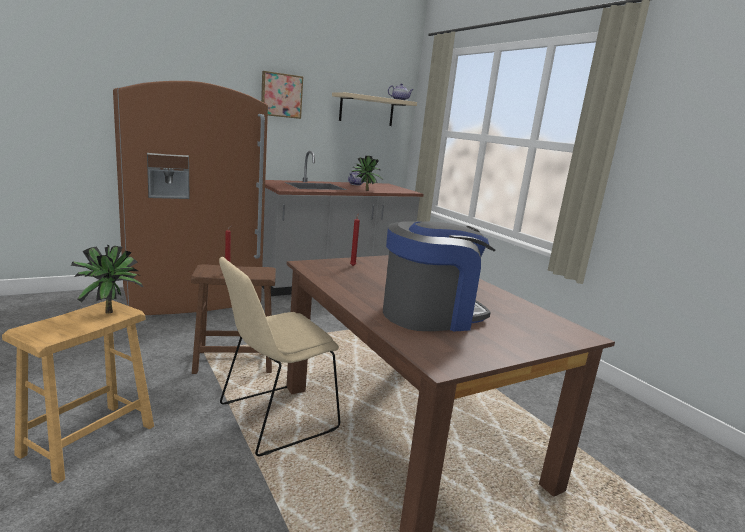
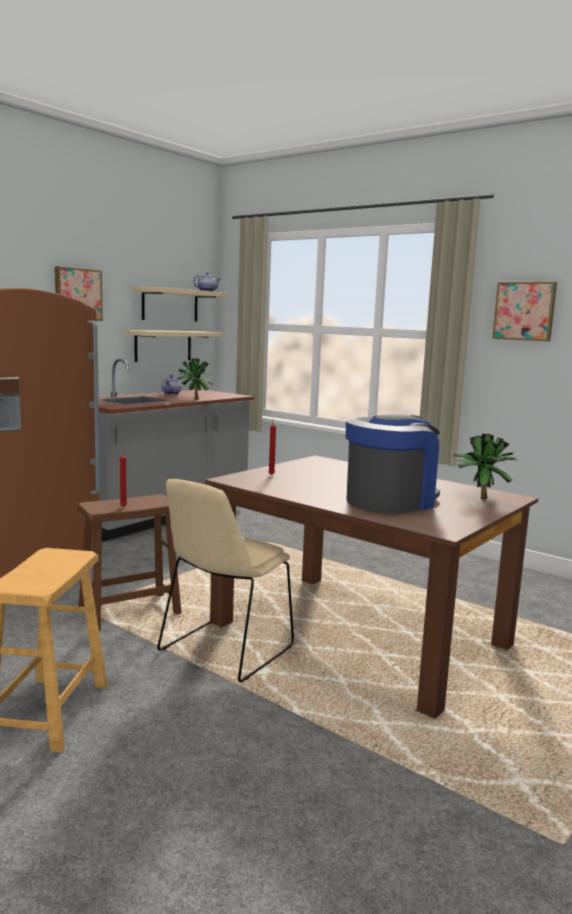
camera: 20 degrees left, 5 degrees down
potted plant [71,244,143,313] -> potted plant moved to [453,434,517,499]
none -> beige shelf [125,330,222,362]
none -> picture [492,282,557,341]

